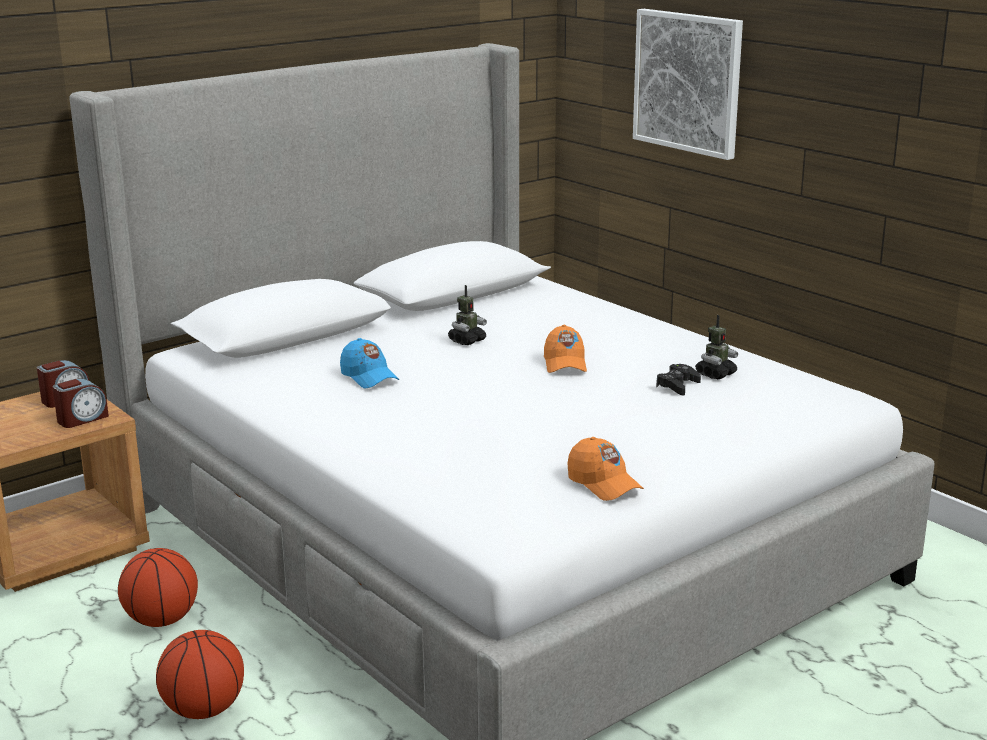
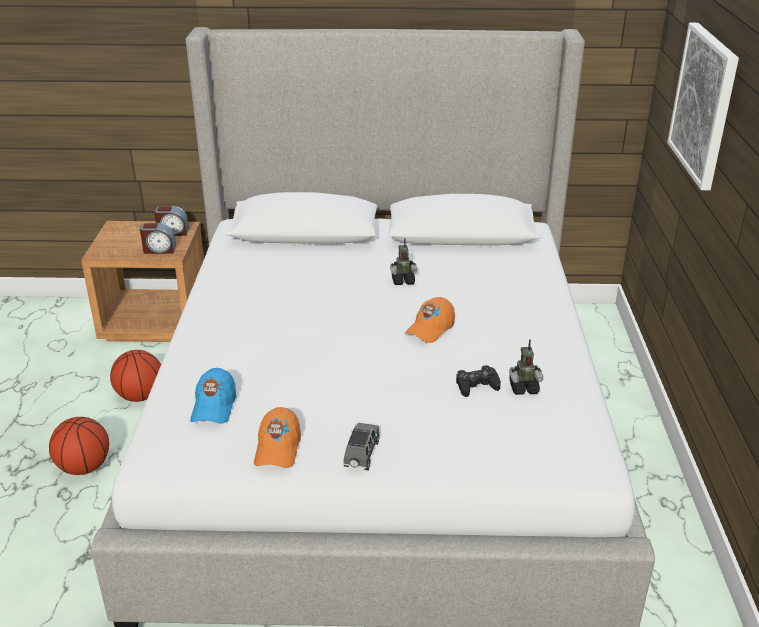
camera: 40 degrees right, 10 degrees up
blue cap [340,338,400,388] -> blue cap moved to [190,368,236,423]
none -> grey toy car [343,423,380,470]

